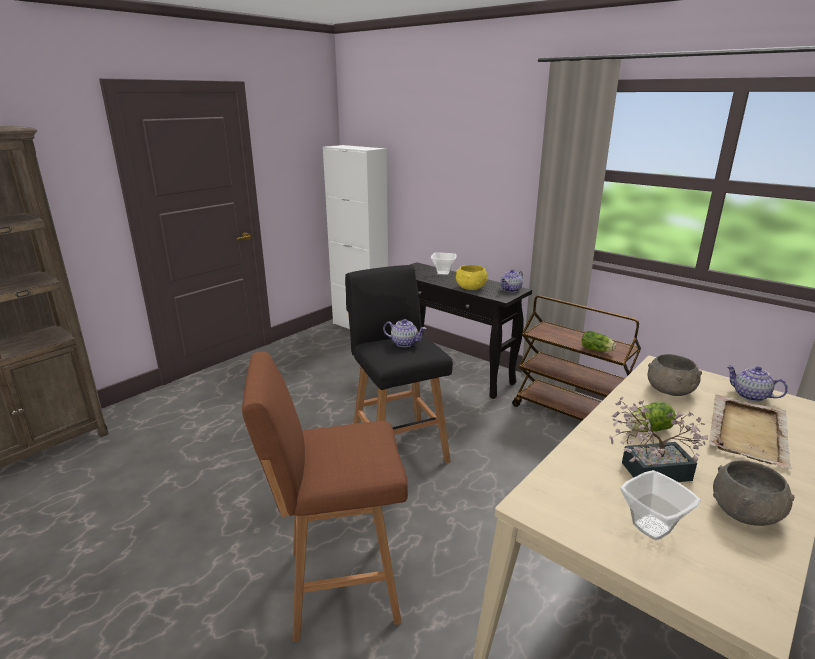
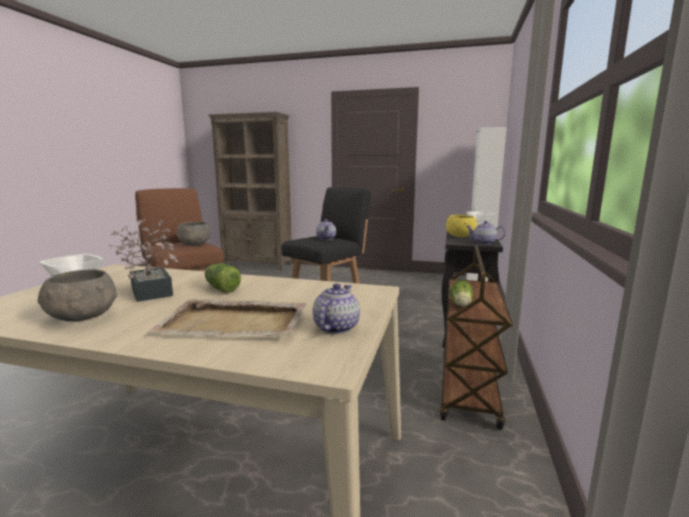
camera: 65 degrees right, 10 degrees down
grey bowl [647,354,702,396] -> grey bowl moved to [177,222,211,246]

